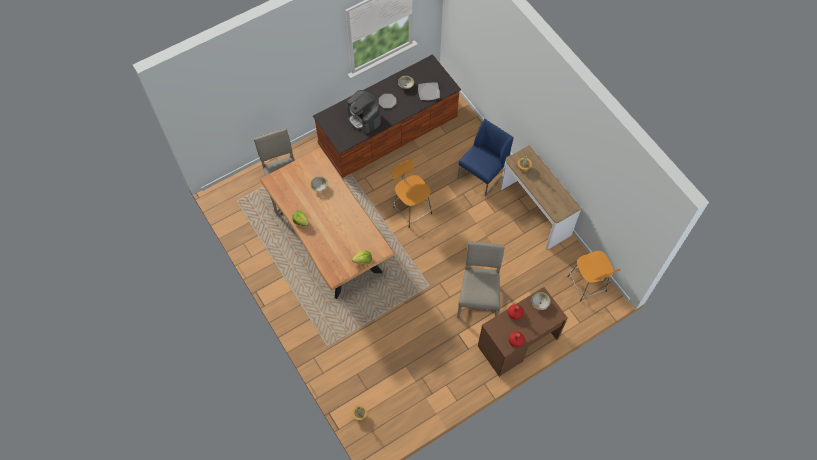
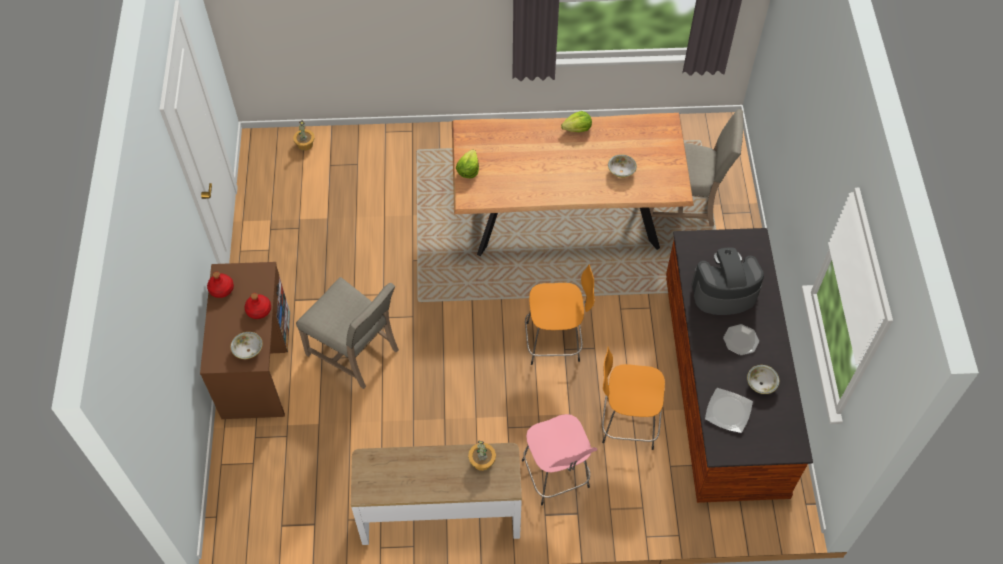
camera: 120 degrees right, 5 degrees down
blue chair [458,119,514,197] -> pink stool [522,414,597,505]
orange stool [567,251,621,301] -> orange stool moved to [602,347,665,450]

